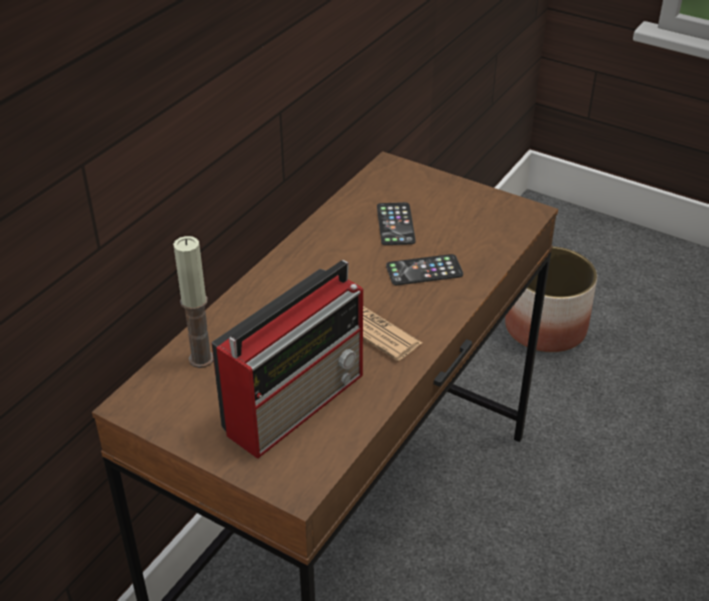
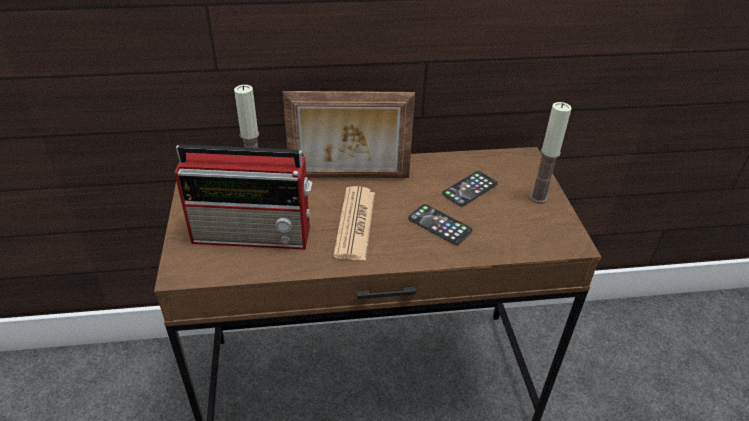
camera: 50 degrees right, 0 degrees up
planter [505,246,597,352] -> none
none -> picture frame [282,91,415,178]
none -> candle [530,102,572,203]

